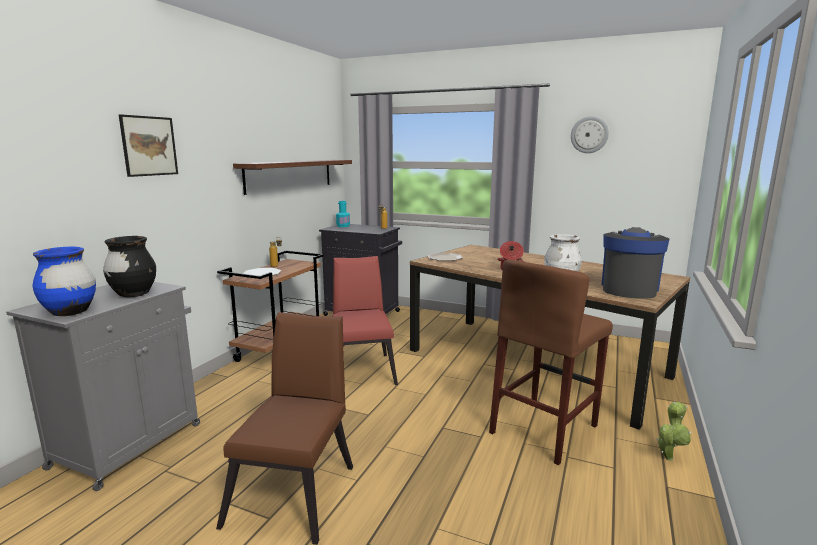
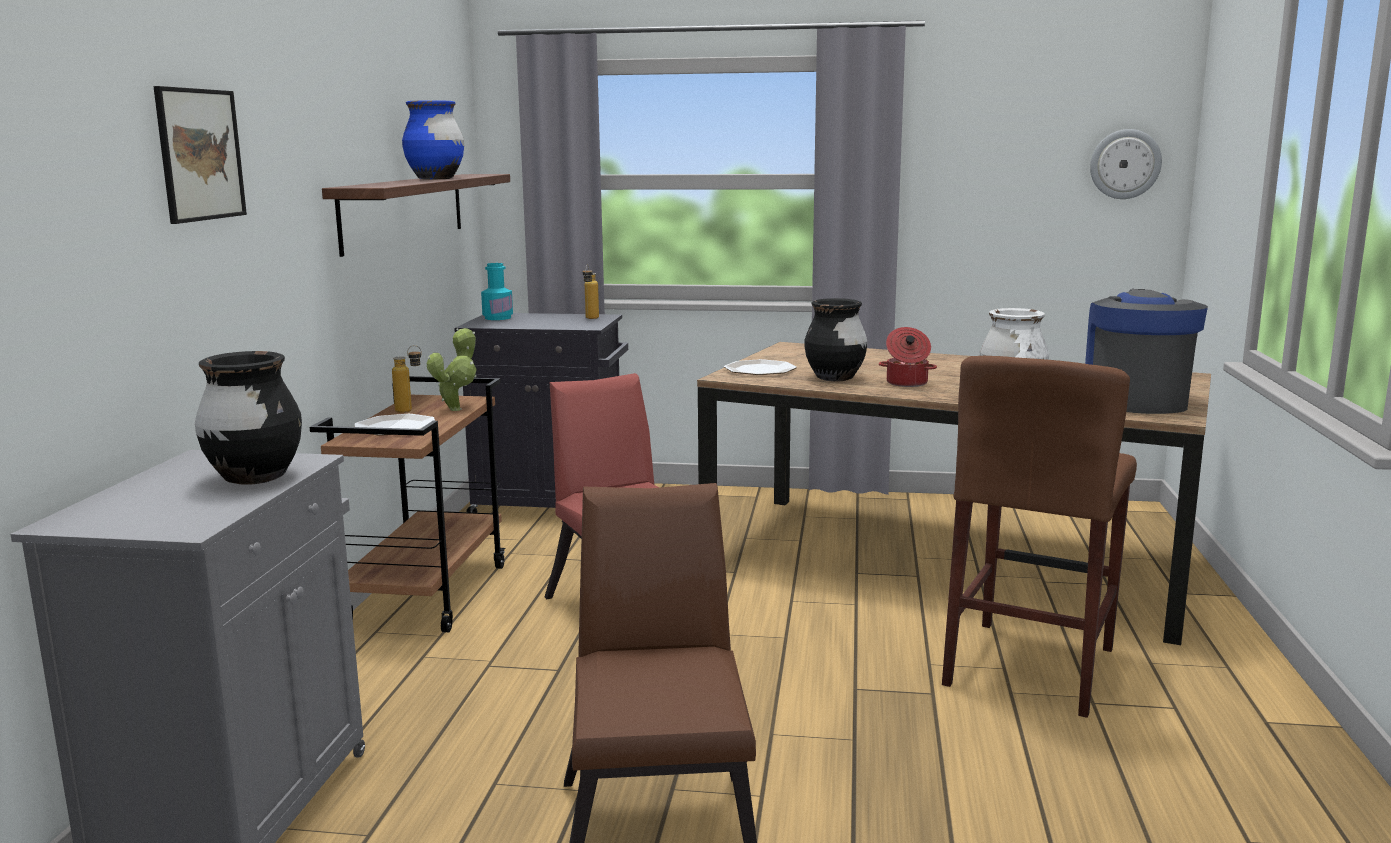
camera: 15 degrees left, 0 degrees up
blue vase [32,247,96,316] -> blue vase moved to [402,100,464,179]
wall clock [571,116,609,153] -> wall clock moved to [1090,129,1162,199]
potted plant [657,402,691,461] -> potted plant moved to [427,328,477,411]
none -> black vase [804,298,867,382]

